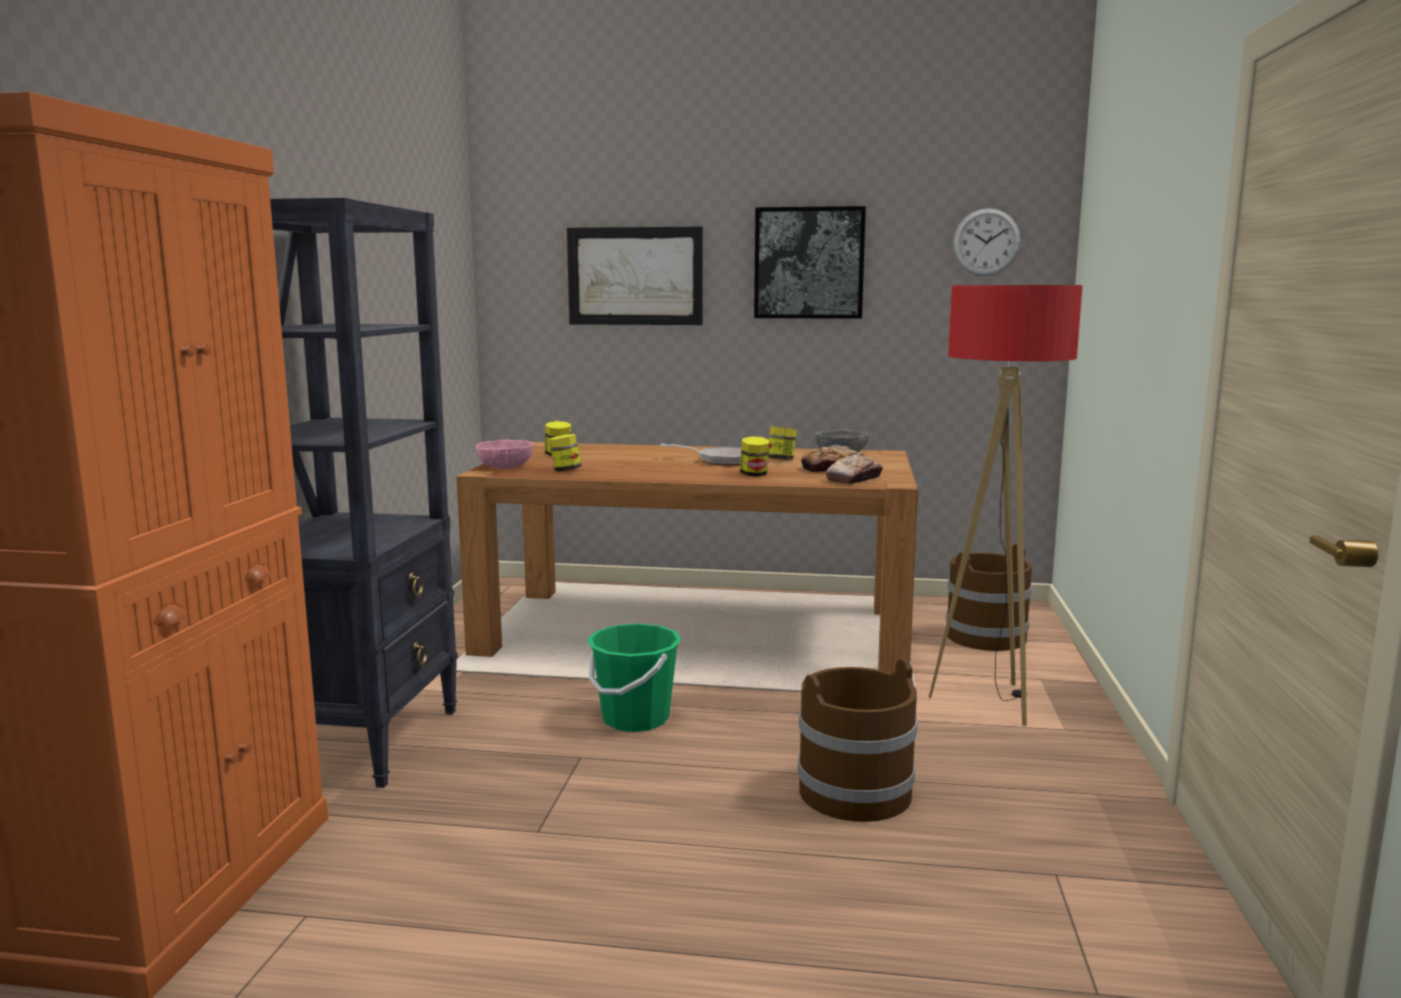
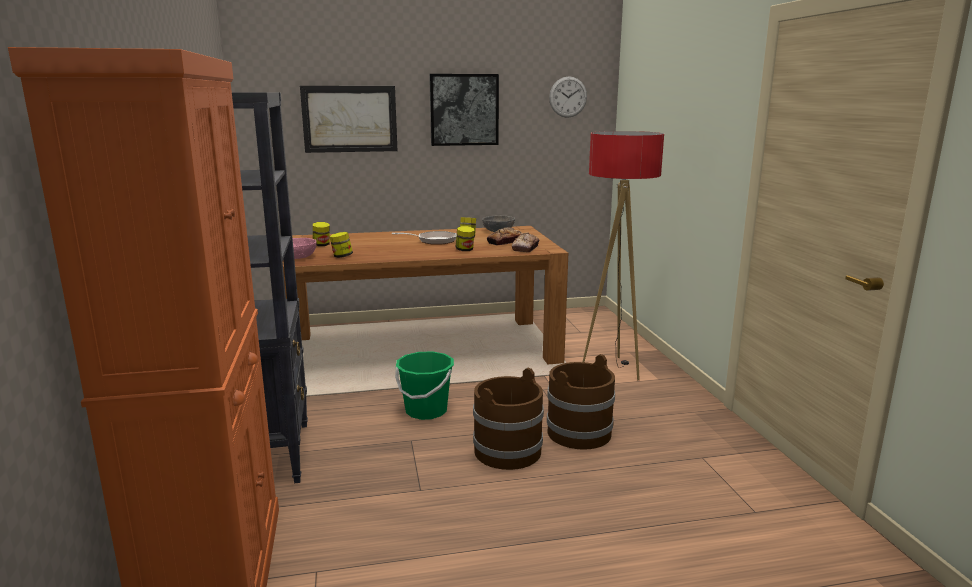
camera: 20 degrees left, 5 degrees up
brown bucket [946,543,1032,651] -> brown bucket moved to [473,367,544,470]

